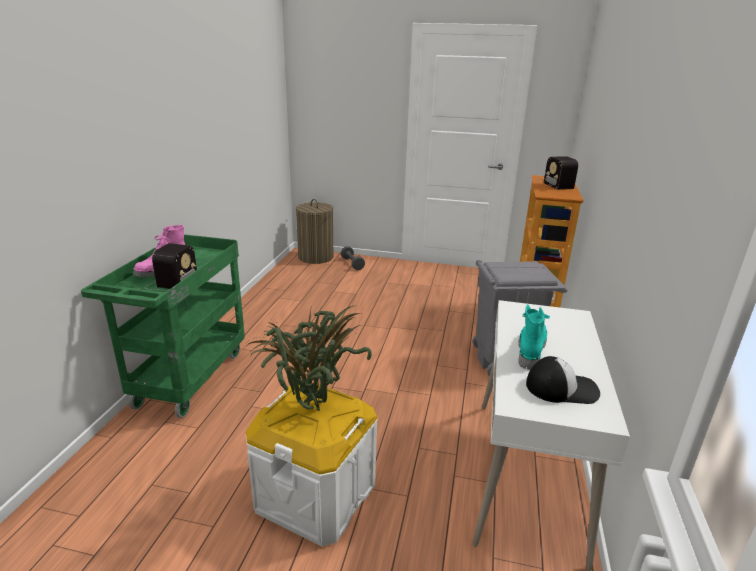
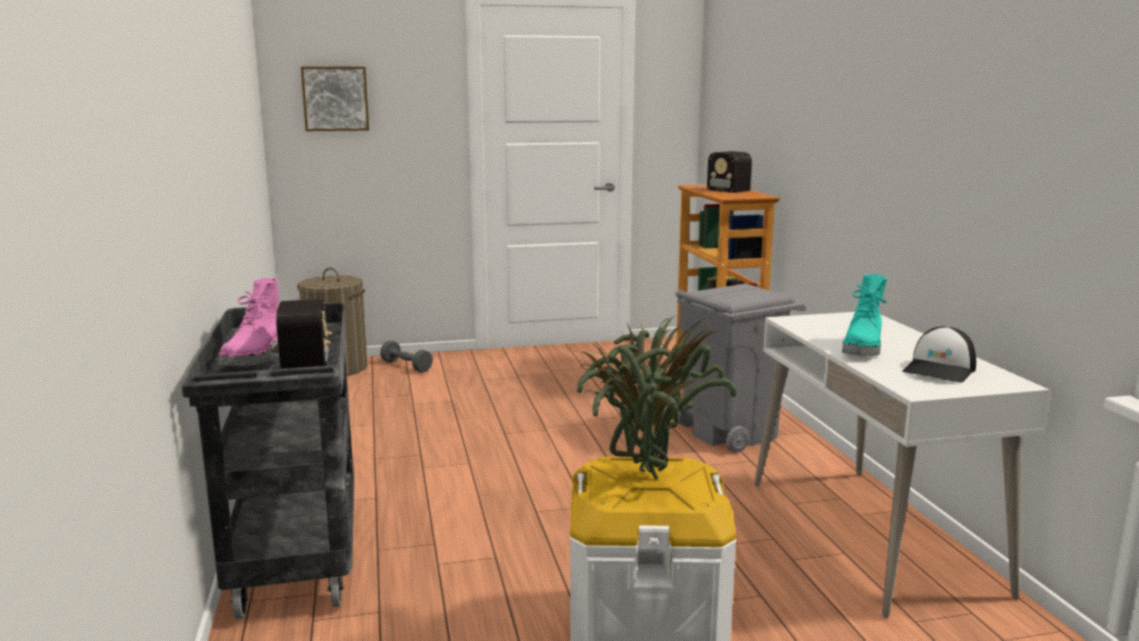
camera: 25 degrees left, 10 degrees down
green cart [81,234,245,418] -> black cart [182,302,354,619]
turquoise boot [518,304,550,370] -> turquoise boot turned 150 degrees counterclockwise [842,274,887,356]
cap [526,356,600,404] -> cap turned 150 degrees clockwise [902,326,976,383]
none -> picture [301,66,369,131]

